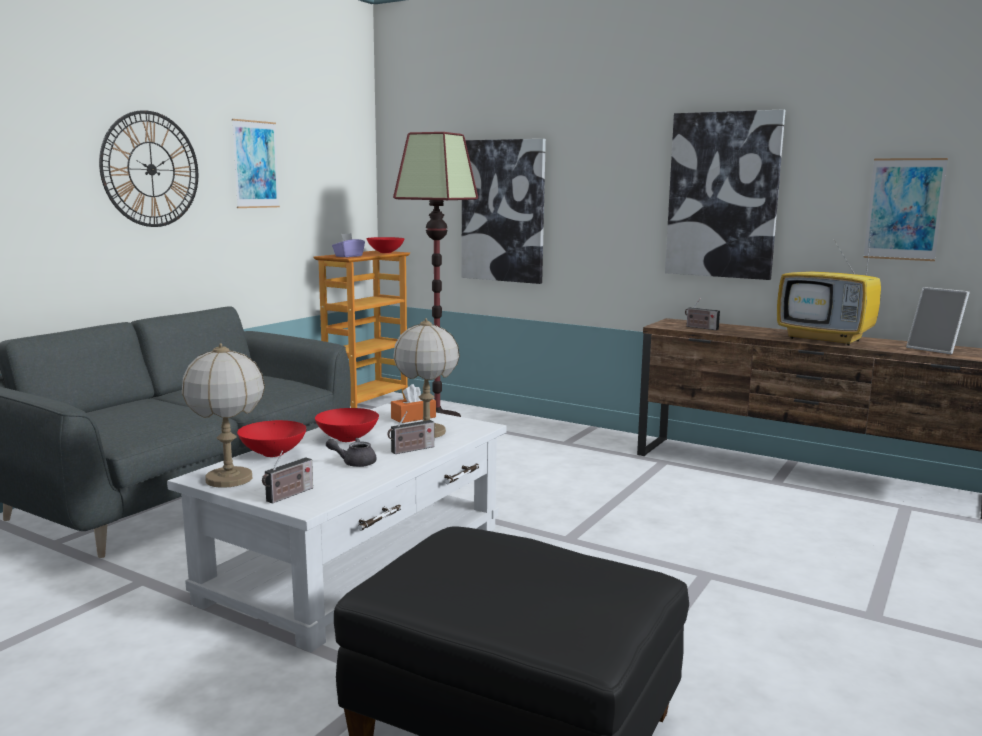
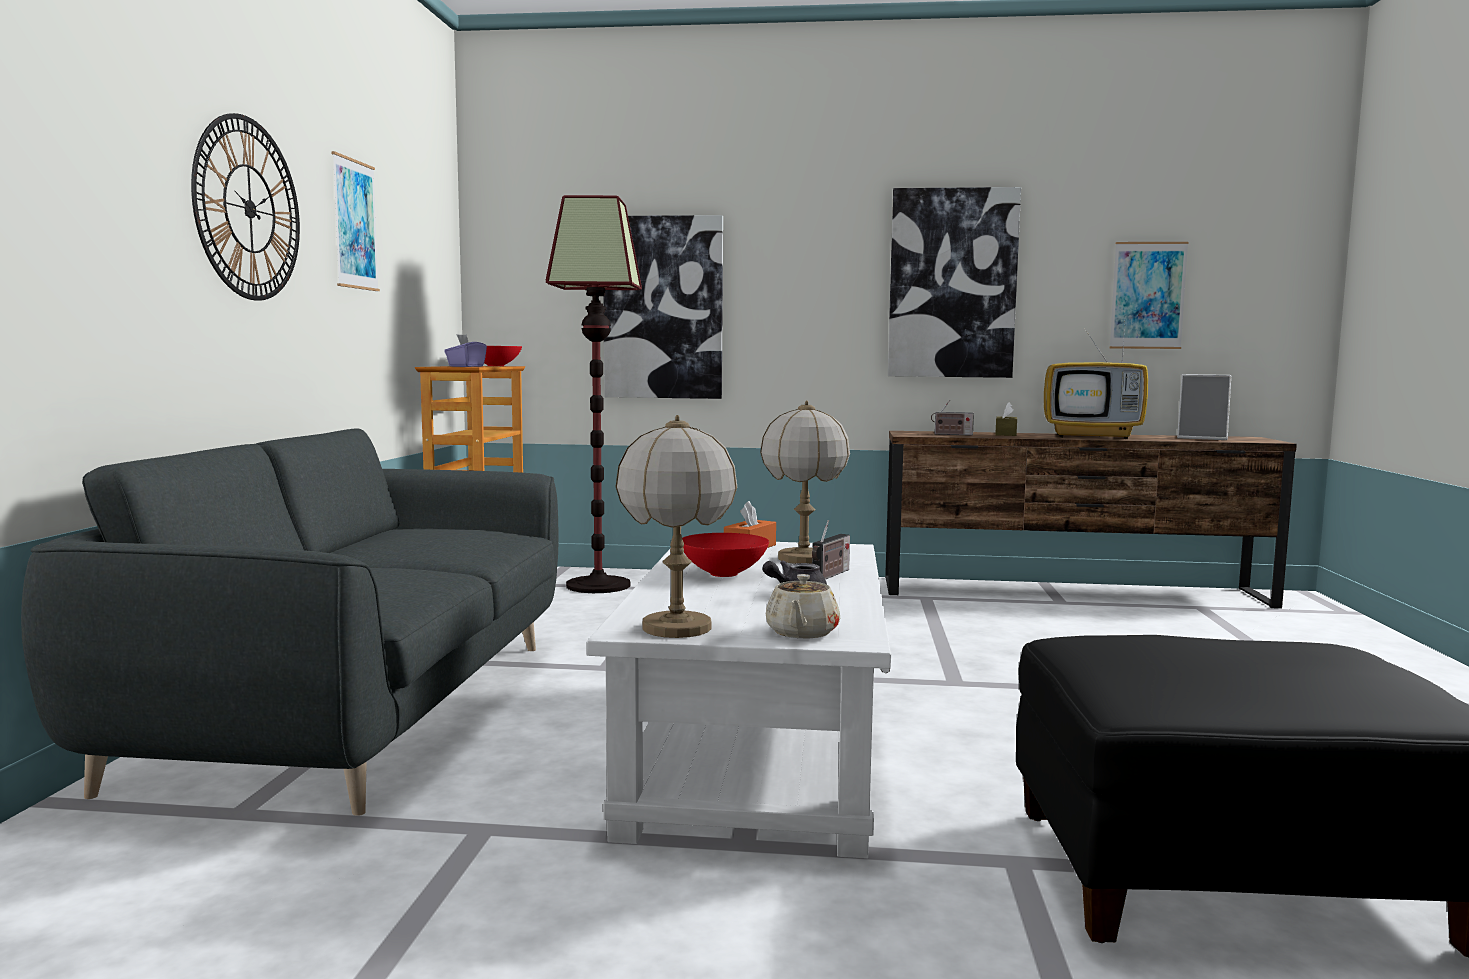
camera: 25 degrees left, 5 degrees down
red bowl [237,420,307,457] -> none
radio [262,451,313,504] -> beige teapot [766,574,840,638]
none -> brown tissue box [995,402,1017,436]

